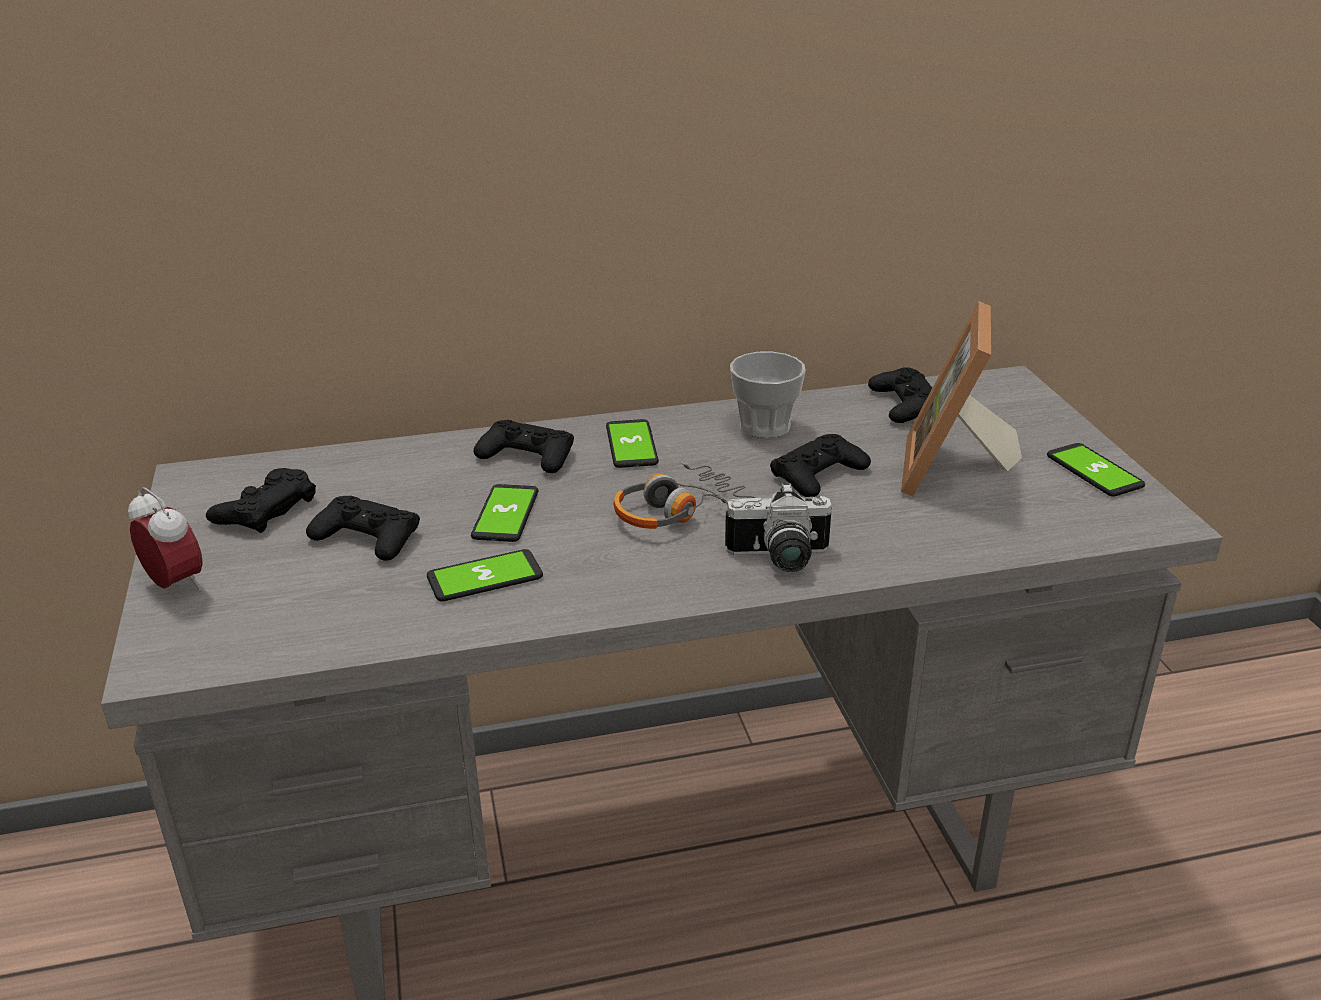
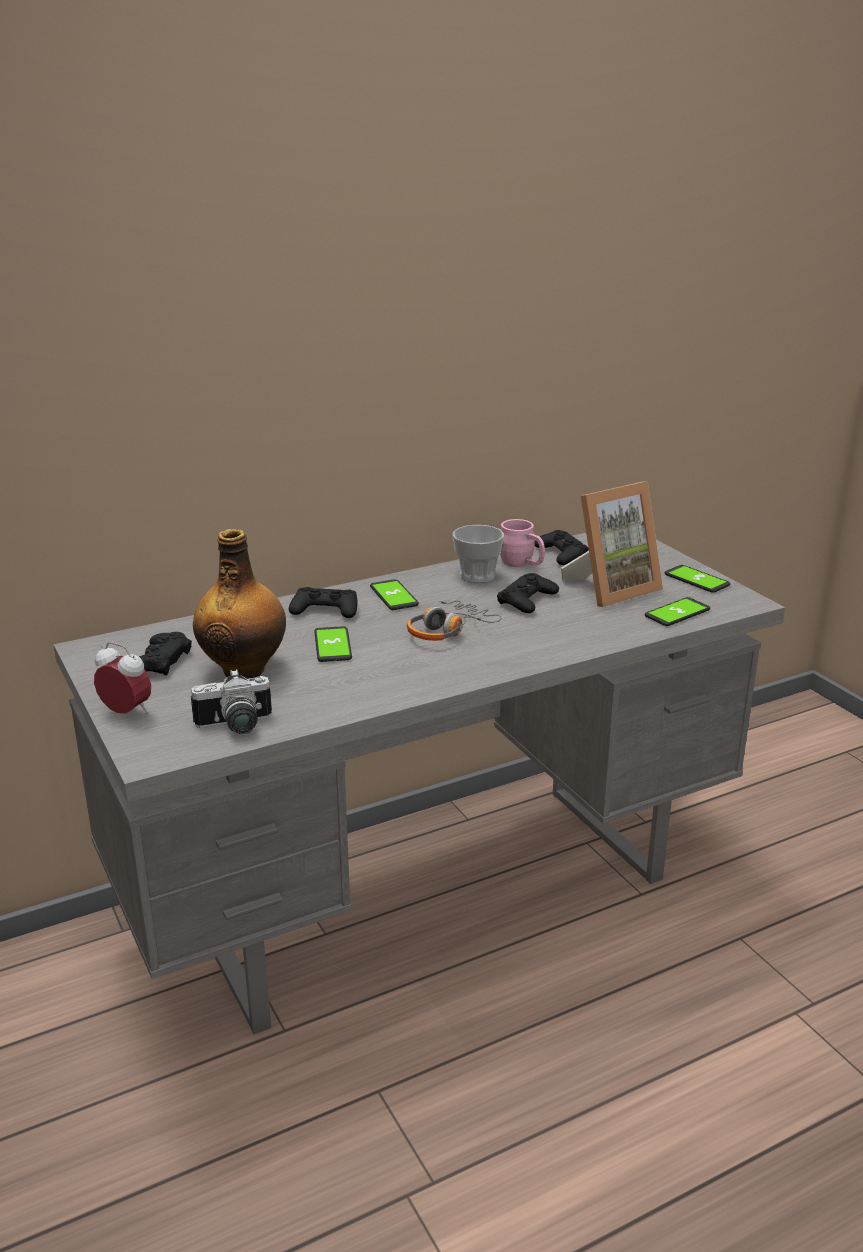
camera: 15 degrees left, 5 degrees down
black game controller [306,496,420,561] -> bottle [193,529,286,679]
phone [427,549,543,601] -> phone moved to [645,597,710,626]
camera [725,483,832,572] -> camera moved to [191,669,272,734]
picture frame [901,301,1022,496] -> picture frame turned 120 degrees counterclockwise [561,481,663,607]
none -> pink mug [500,519,545,567]

